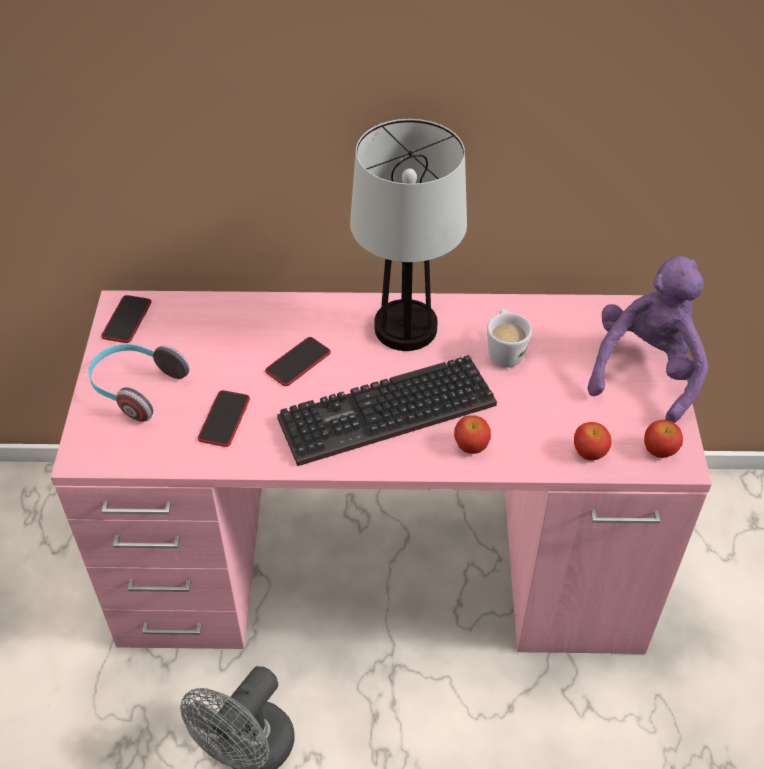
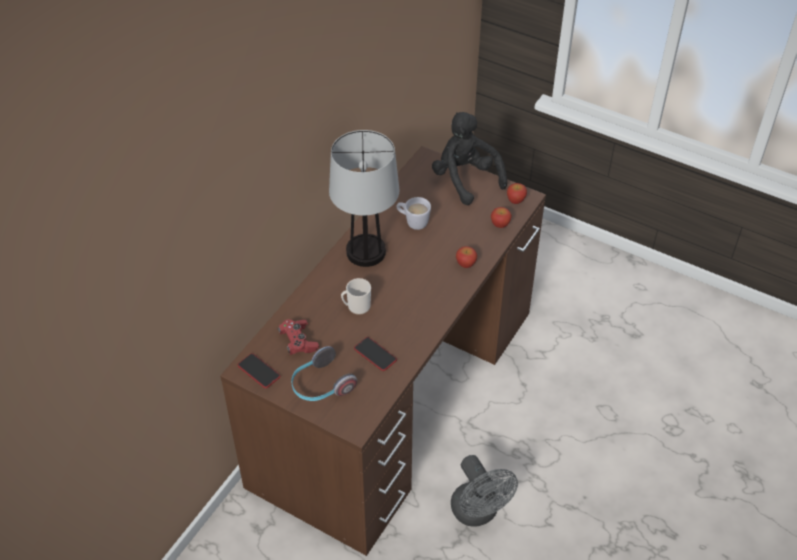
camera: 60 degrees left, 0 degrees up
pink desk [51,290,712,654] -> brown desk [220,146,546,556]
phone [265,337,331,386] -> mug [341,278,371,315]
keyboard [277,355,497,466] -> none
purple plush toy [587,256,708,423] -> black plush toy [432,112,507,205]
none -> red game controller [277,319,319,355]

